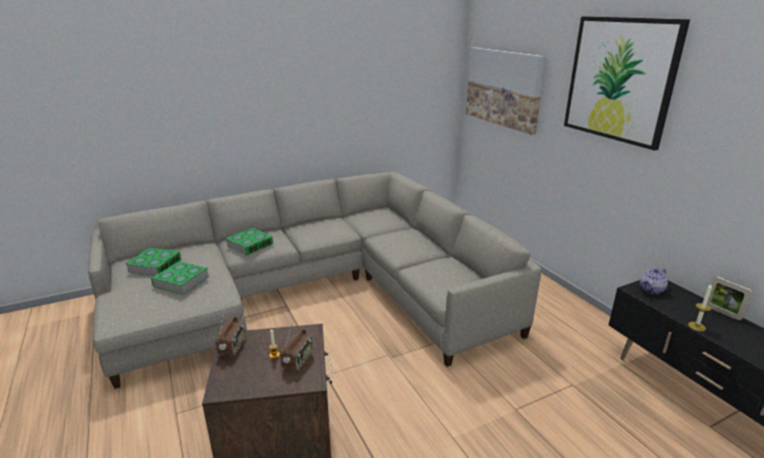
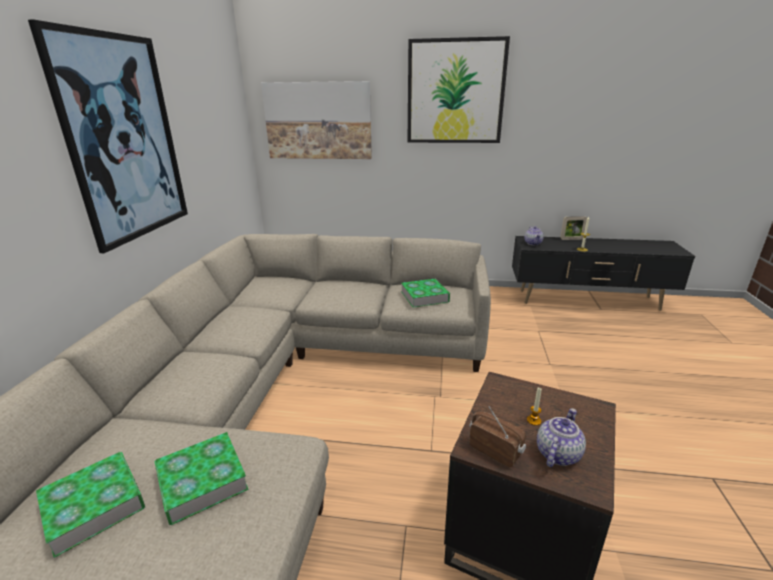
camera: 55 degrees left, 0 degrees up
book [226,228,273,256] -> book moved to [401,279,450,308]
radio [280,322,313,371] -> none
none -> picture [28,19,188,253]
none -> teapot [537,408,586,467]

